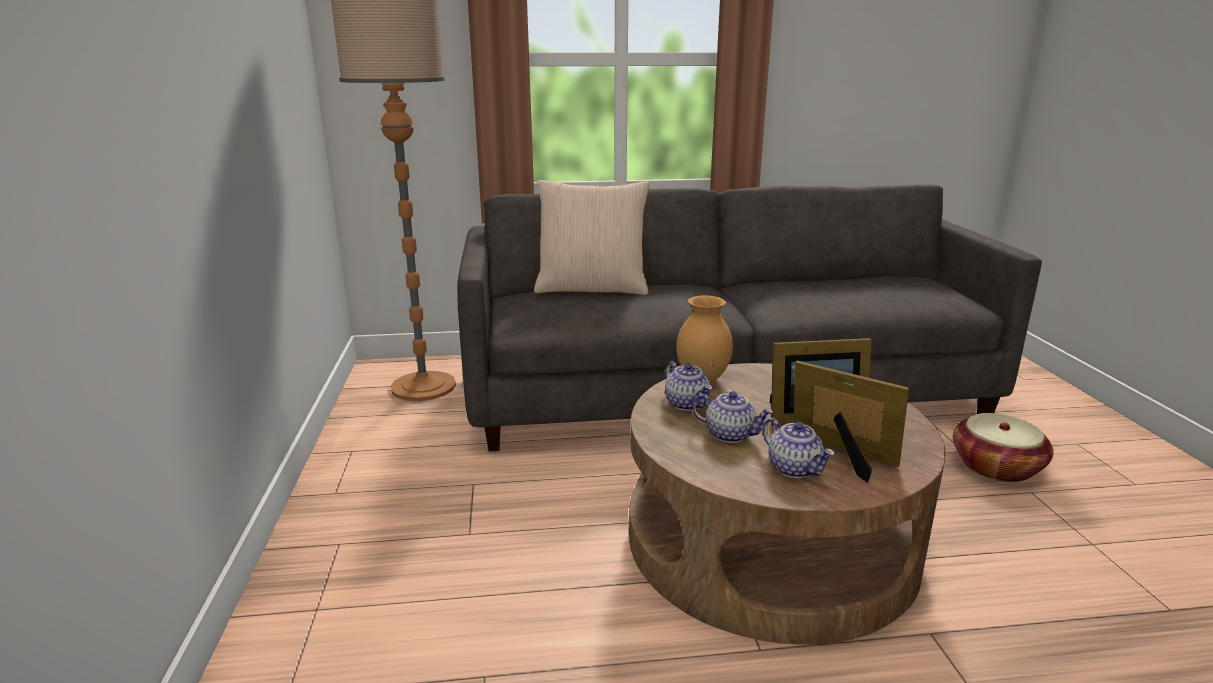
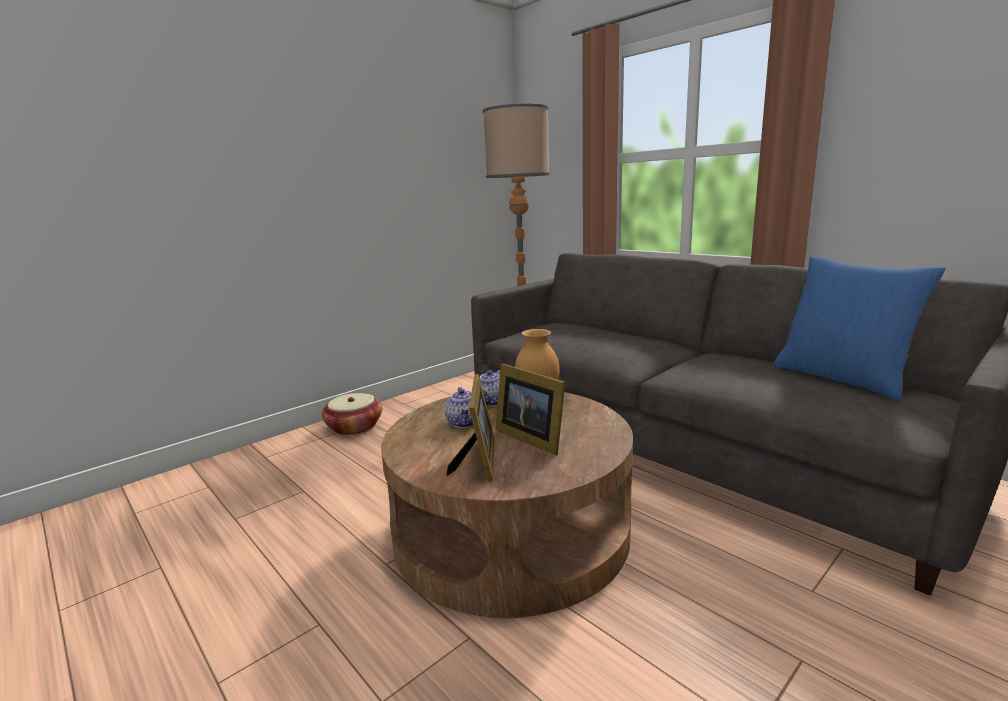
camera: 55 degrees right, 5 degrees down
beige pillow [534,180,650,295] -> none
teapot [763,418,834,478] -> none
basket [953,413,1054,482] -> basket moved to [322,393,382,435]
none -> blue pillow [773,256,946,401]

